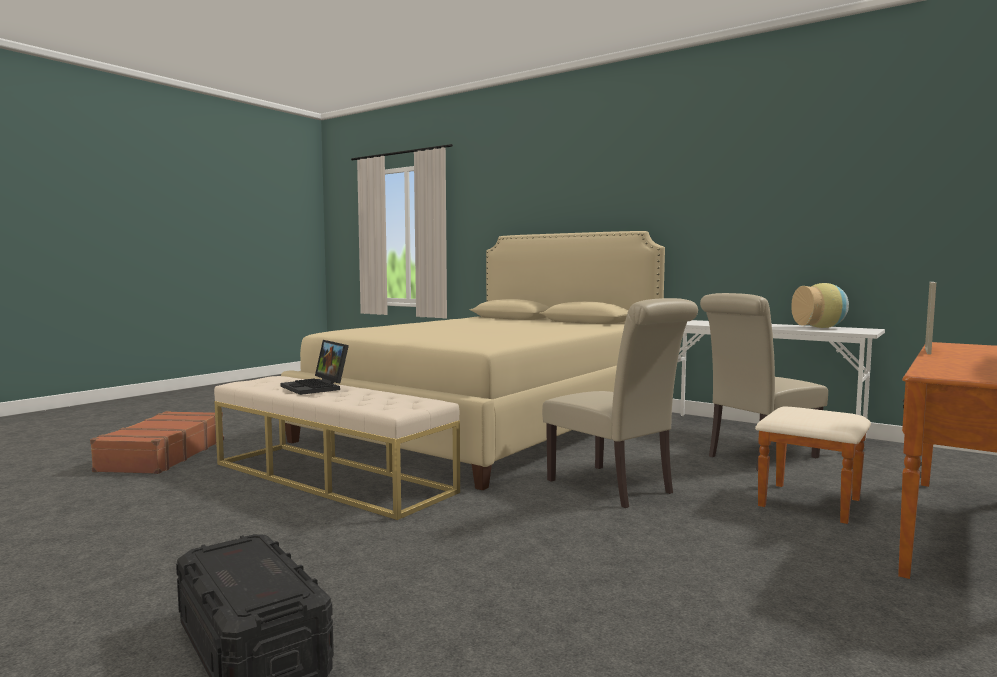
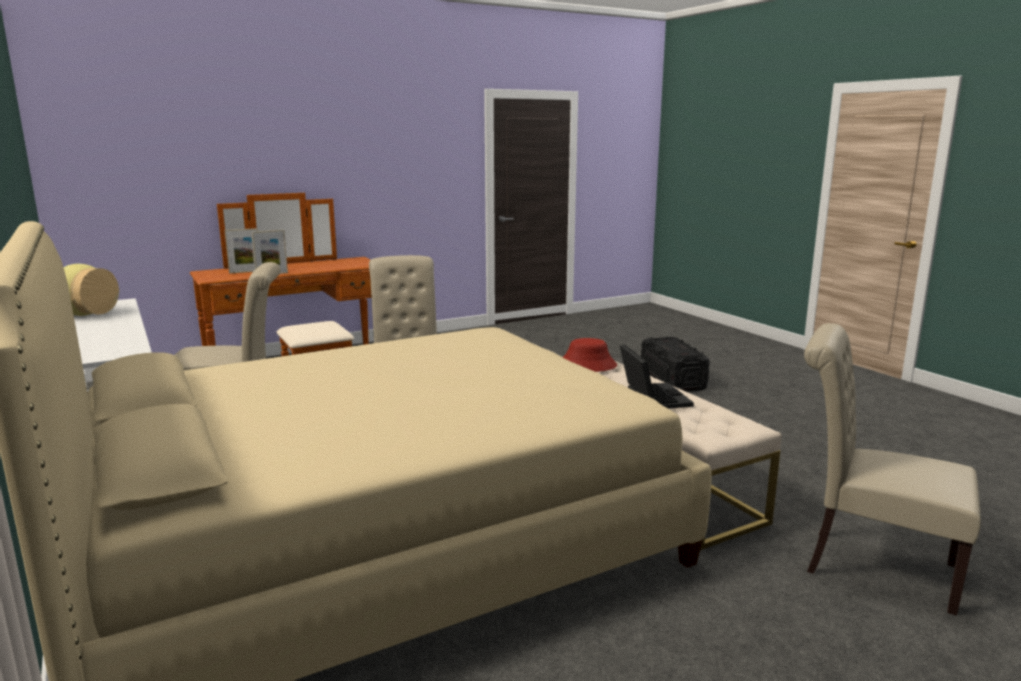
camera: 155 degrees left, 10 degrees up
brown suitcase [90,411,224,474] -> beige chair [804,323,981,615]
none -> picture frame [225,228,258,274]
none -> red hat [563,338,617,372]

